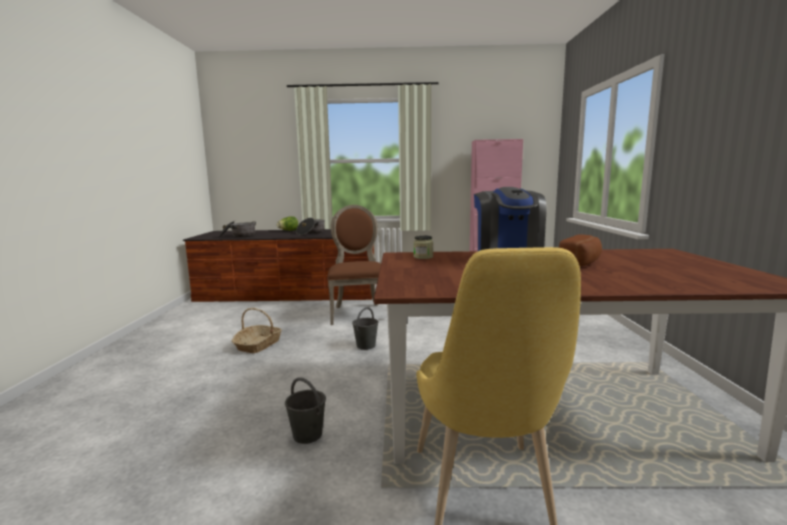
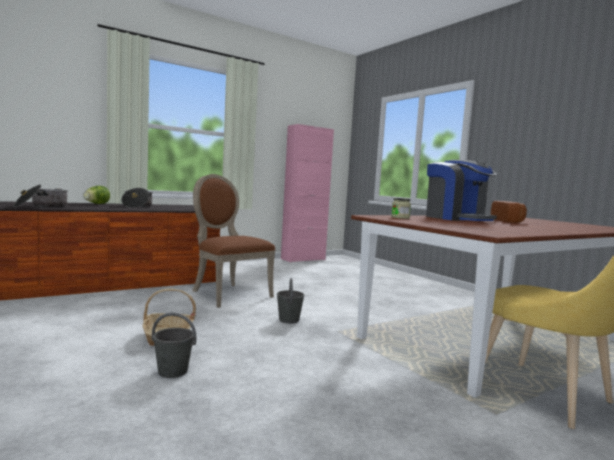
camera: 35 degrees left, 5 degrees down
grey bucket [285,377,326,444] -> grey bucket moved to [152,313,196,378]

